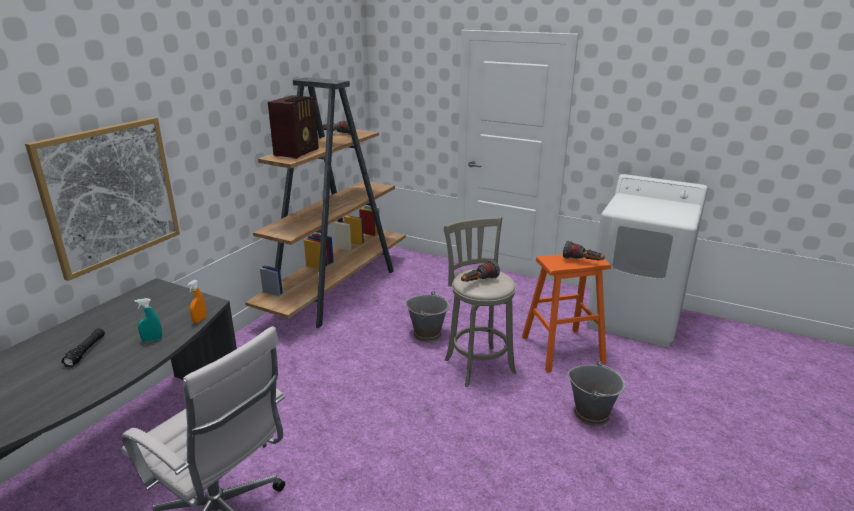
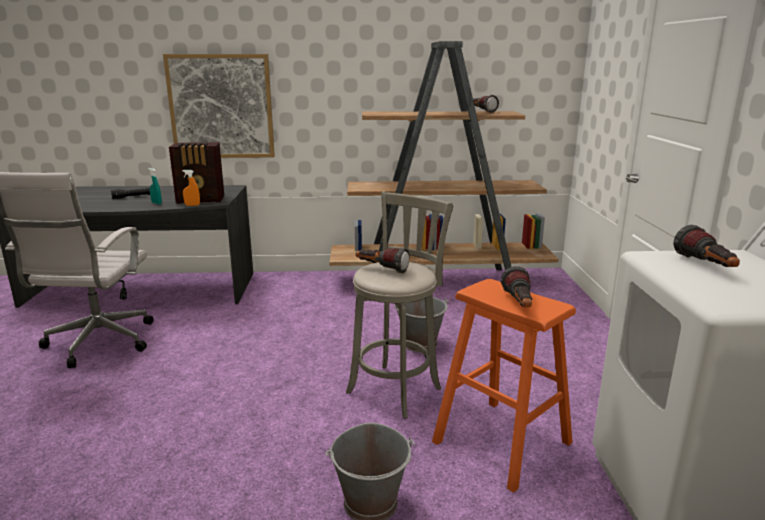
camera: 60 degrees right, 5 degrees down
radio [268,95,319,159] -> radio moved to [169,142,224,204]
none -> flashlight [674,225,740,267]

